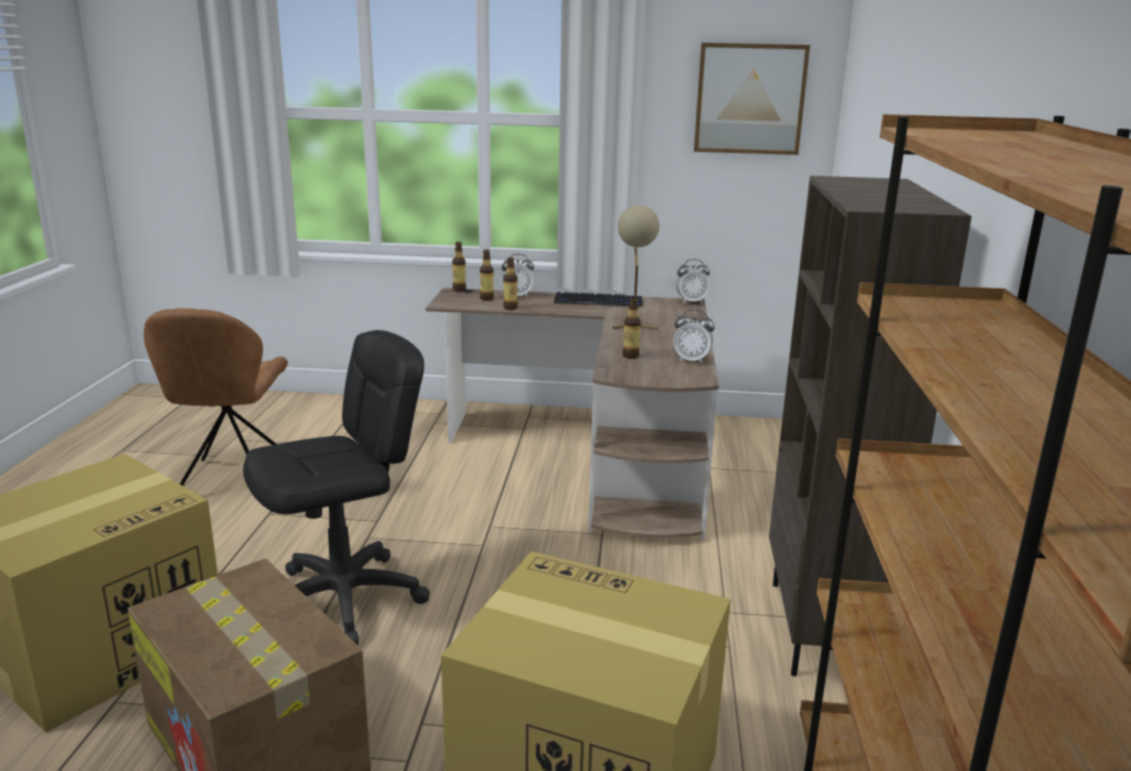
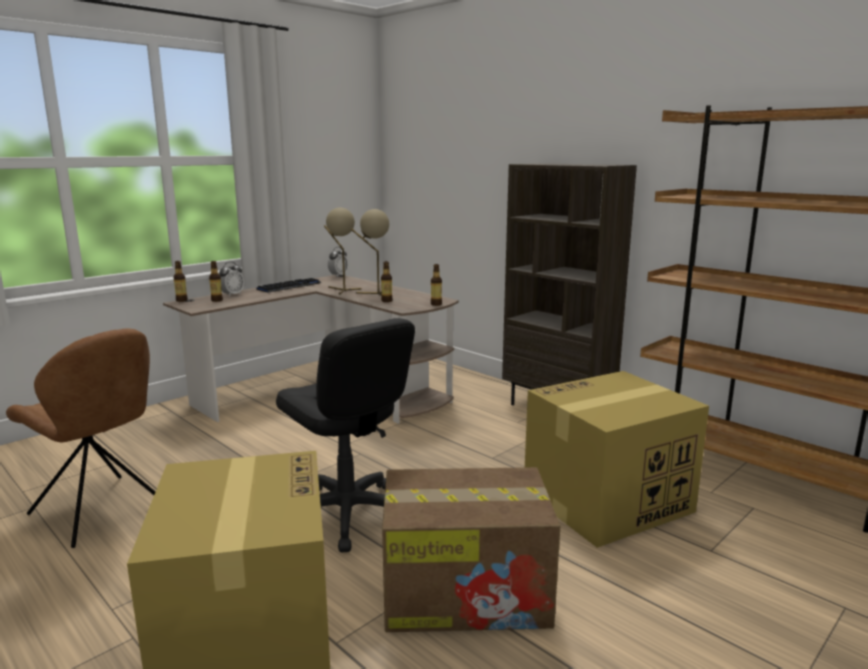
camera: 50 degrees left, 5 degrees down
black office chair [243,330,430,645] -> black office chair turned 135 degrees clockwise [276,318,415,552]
bottle [503,257,518,310] -> bottle moved to [431,264,442,306]
alarm clock [674,309,715,364] -> none
picture [694,43,810,155] -> none
none -> beige table lamp [351,209,389,296]

